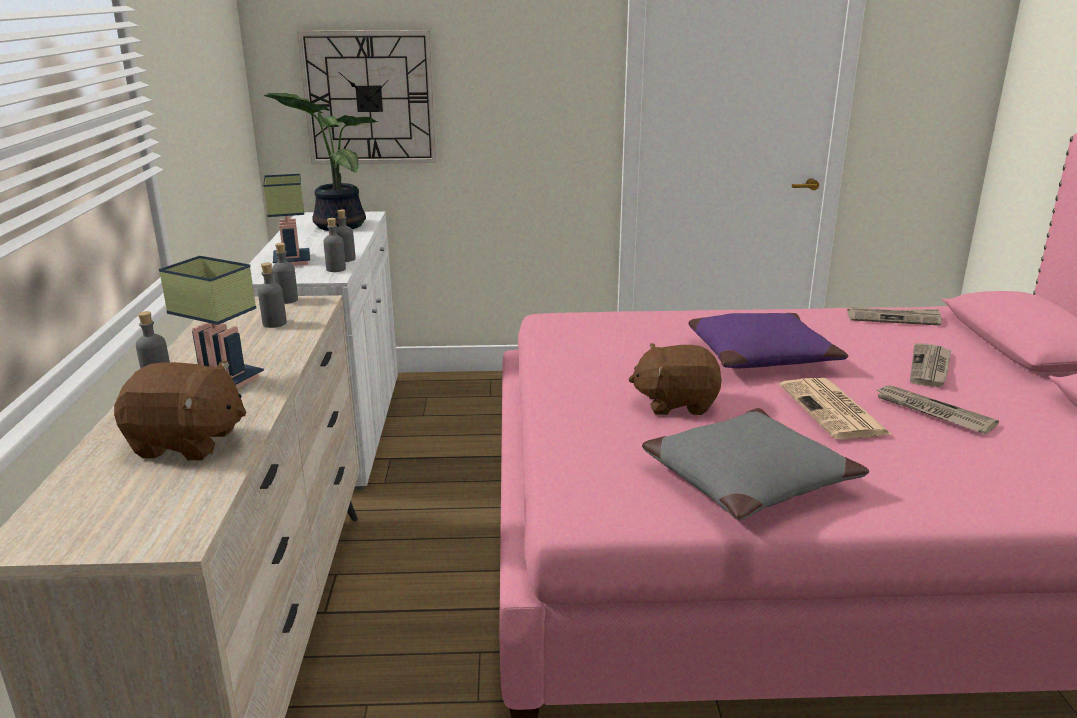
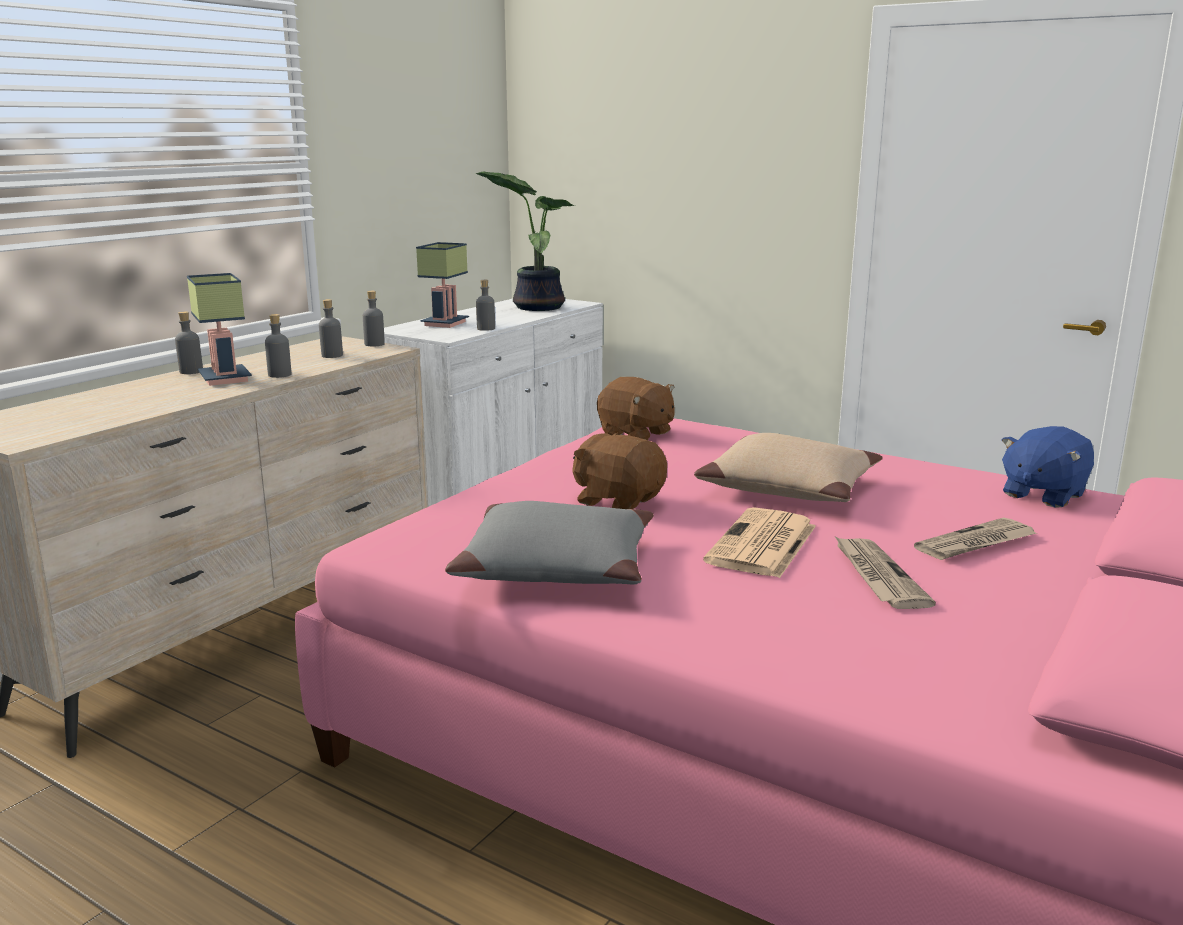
camera: 35 degrees right, 5 degrees down
brown plush toy [114,361,246,461] -> brown plush toy moved to [597,377,675,440]
wall clock [297,30,437,164] -> none
grey bottle [323,218,346,272] -> grey bottle moved to [265,314,291,378]
purple pillow [688,313,848,369] -> beige pillow [694,433,883,502]
newspaper [847,307,942,326] -> blue plush toy [1001,426,1094,508]

